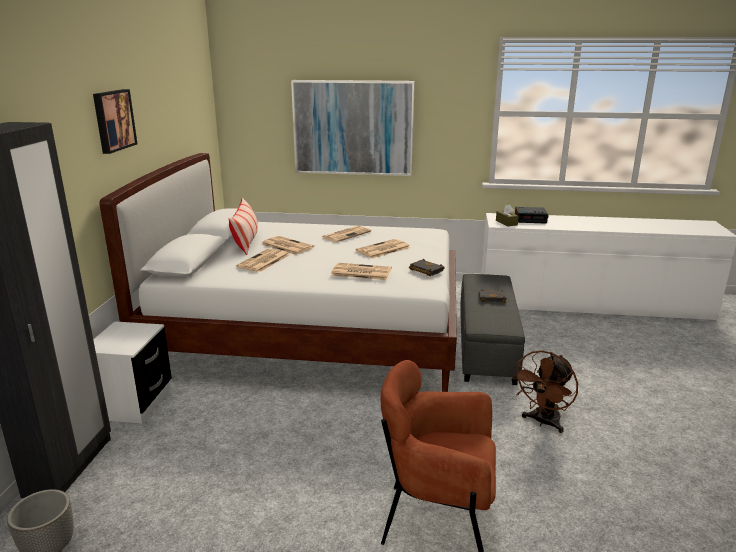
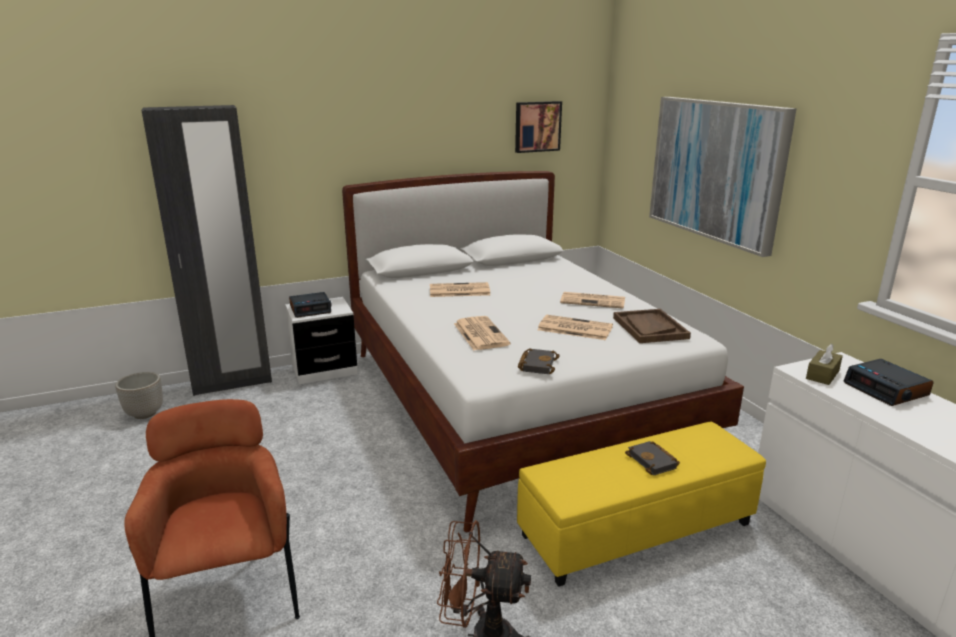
camera: 60 degrees right, 0 degrees up
picture [93,89,137,154] -> picture moved to [515,101,562,153]
pillow [229,197,258,255] -> none
newspaper [261,236,314,255] -> none
grey ottoman [460,274,525,385] -> yellow ottoman [517,422,766,587]
none -> alarm clock [289,292,332,318]
none -> brown tray [613,309,691,343]

